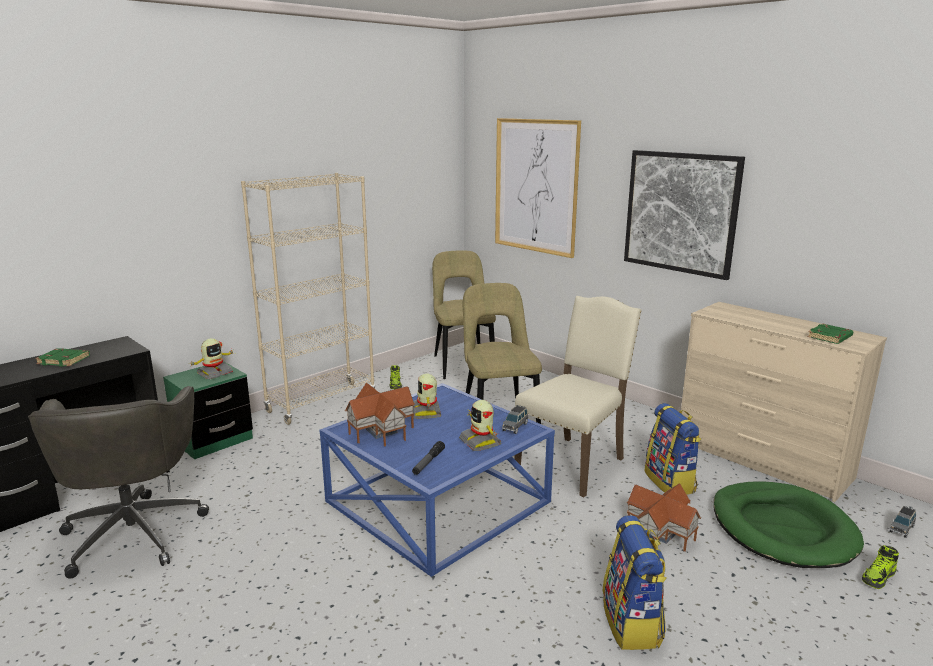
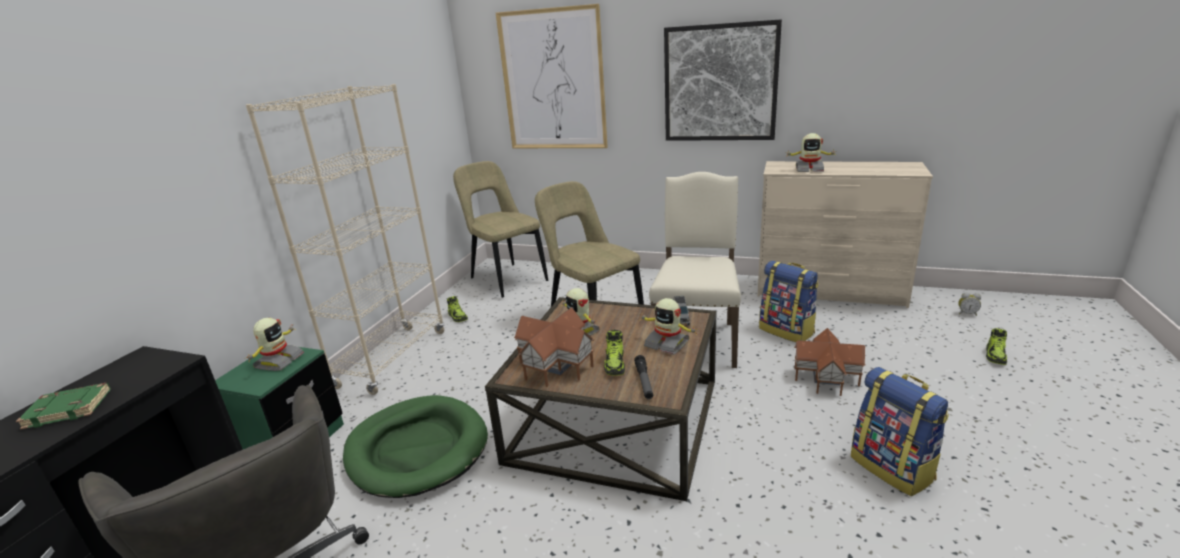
camera: 25 degrees left, 5 degrees up
blue coffee table [320,383,555,577] -> brown coffee table [485,297,717,501]
green dog bed [713,482,864,568] -> green dog bed moved to [343,395,488,498]
green book [807,324,854,344] -> none
grey toy car [889,506,916,538] -> alarm clock [958,293,981,316]
none -> shoe [604,330,625,376]
none -> toy robot [787,133,836,172]

